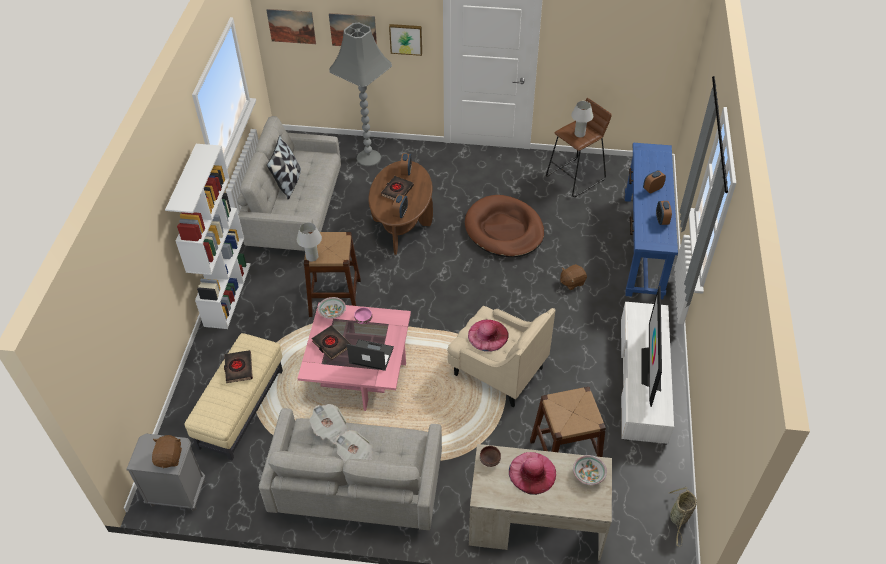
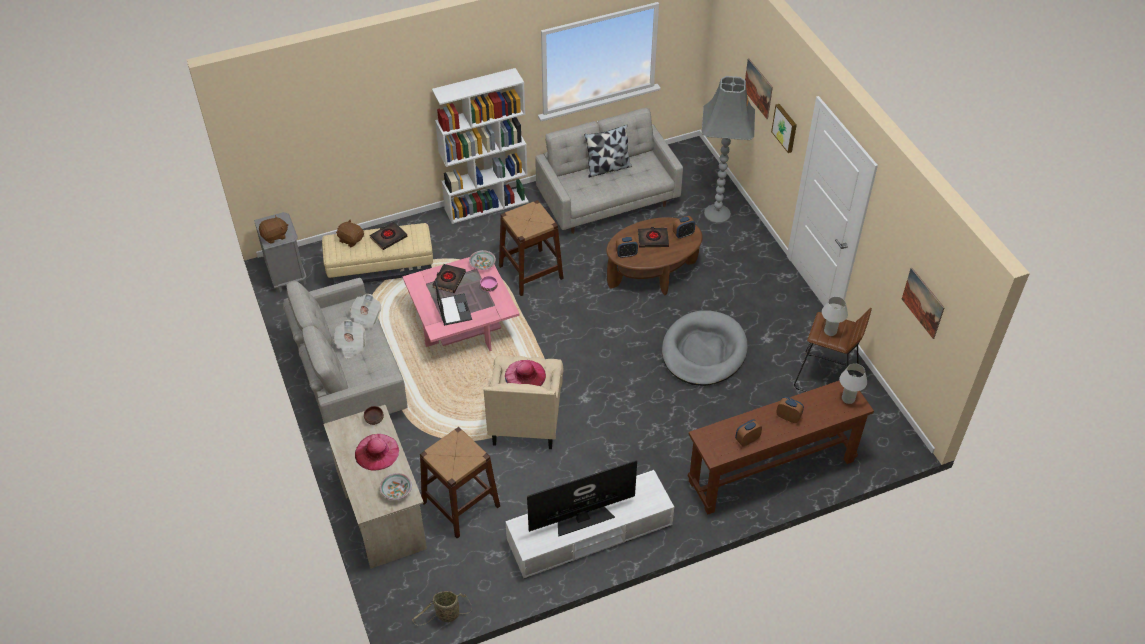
camera: 60 degrees right, 0 degrees up
picture [266,9,316,44] -> picture moved to [902,268,945,339]
white table lamp [297,222,322,262] -> white table lamp moved to [840,363,867,404]
brown dog bed [465,195,544,257] -> grey dog bed [662,310,748,386]
brown plush toy [560,264,587,290] -> brown plush toy moved to [336,219,364,247]
blue console table [625,143,678,299] -> brown console table [688,380,874,514]

